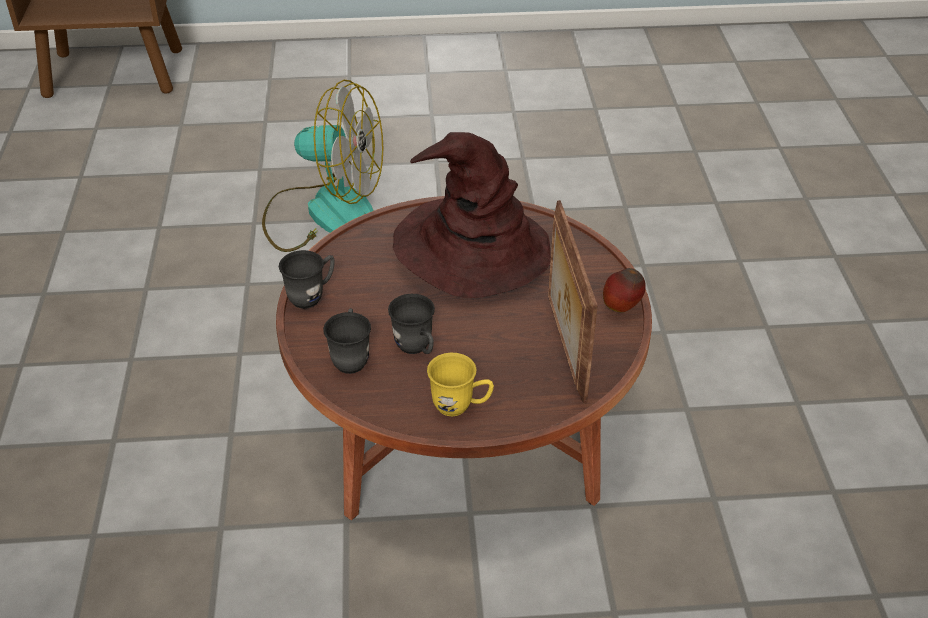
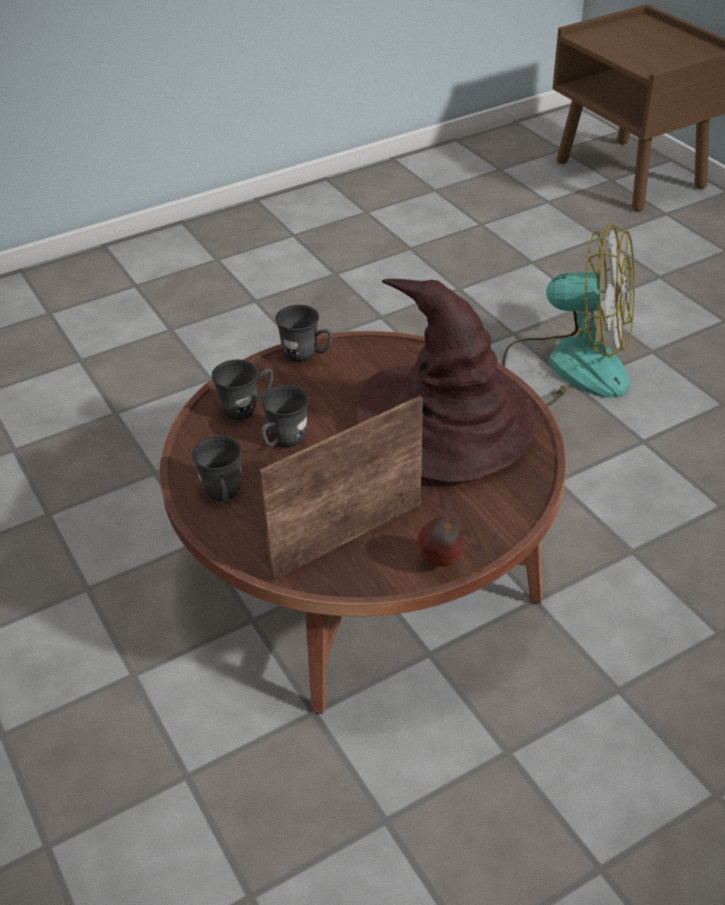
camera: 65 degrees right, 0 degrees up
fan [262,80,383,252] -> fan turned 60 degrees counterclockwise [502,223,635,406]
yellow mug [427,353,494,416] -> grey mug [192,436,242,504]

